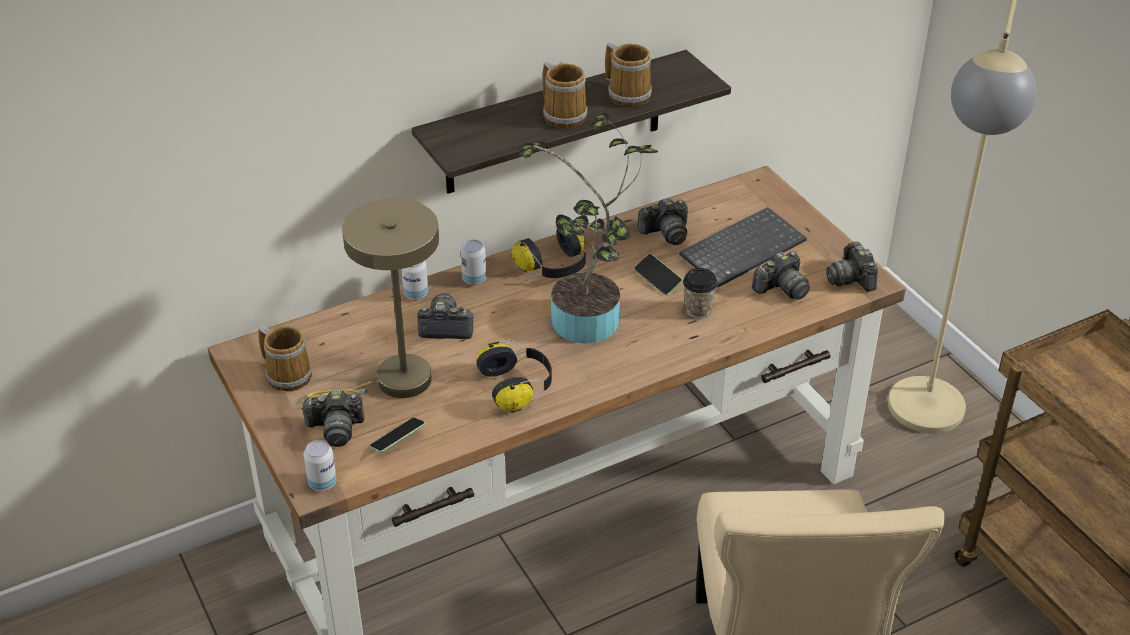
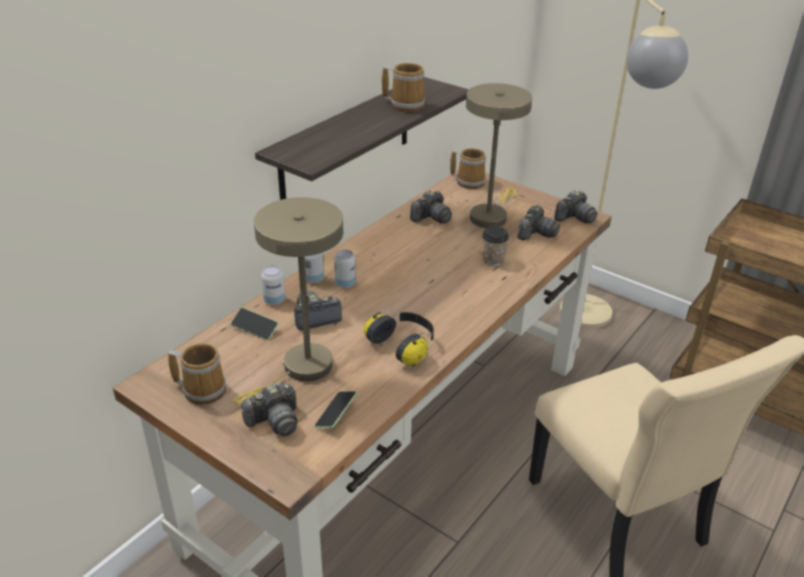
camera: 25 degrees left, 5 degrees down
can [304,440,337,491] -> can moved to [334,250,356,288]
headphones [511,228,586,278] -> none
potted plant [519,113,658,344] -> none
mug [542,62,588,128] -> mug moved to [450,148,486,189]
phone [634,254,683,296] -> phone moved to [231,308,278,340]
keyboard [679,207,807,287] -> beige table lamp [466,83,532,228]
camera [826,242,878,292] -> camera turned 90 degrees counterclockwise [554,190,597,224]

